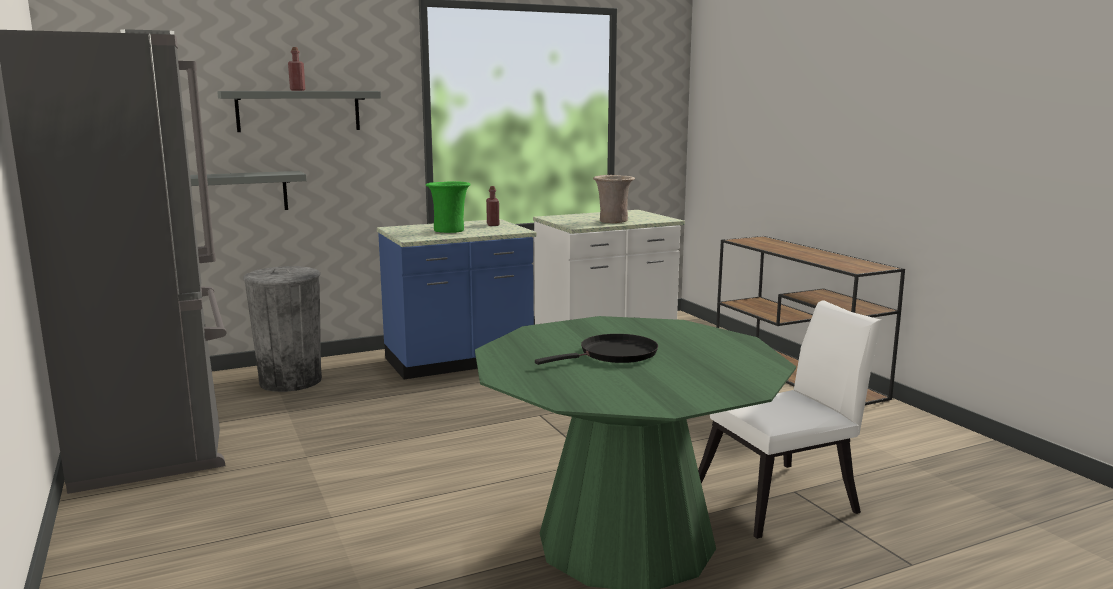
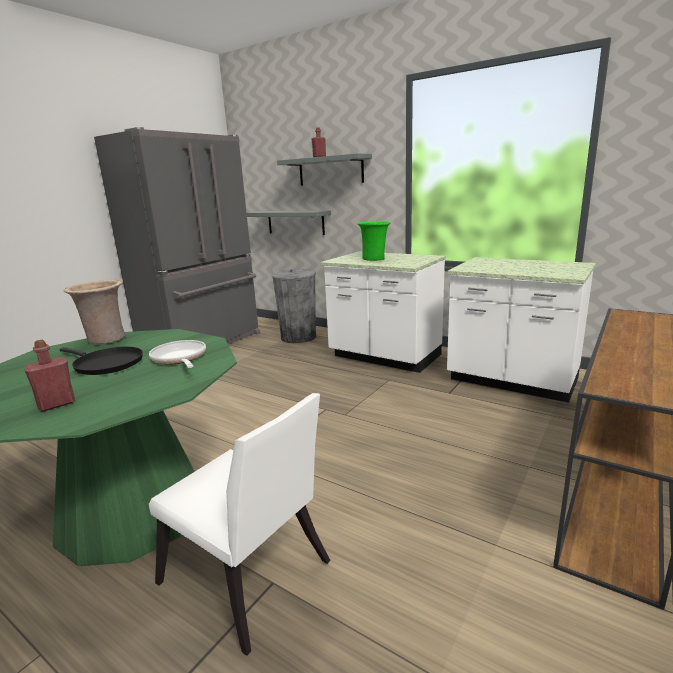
camera: 60 degrees right, 5 degrees up
blue counter [377,219,537,379] -> white counter [321,252,446,373]
red bottle [486,186,499,226] -> red bottle moved to [24,340,75,411]
beige vase [593,175,635,223] -> beige vase moved to [64,279,125,344]
none -> frying pan [149,340,206,368]

